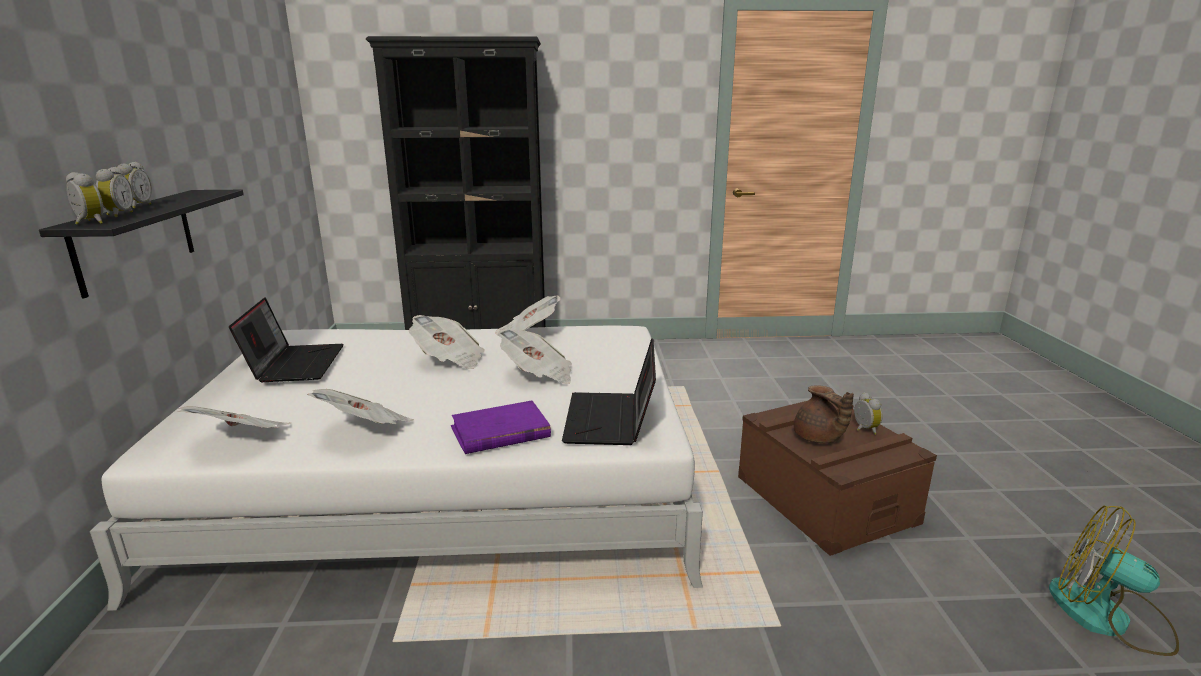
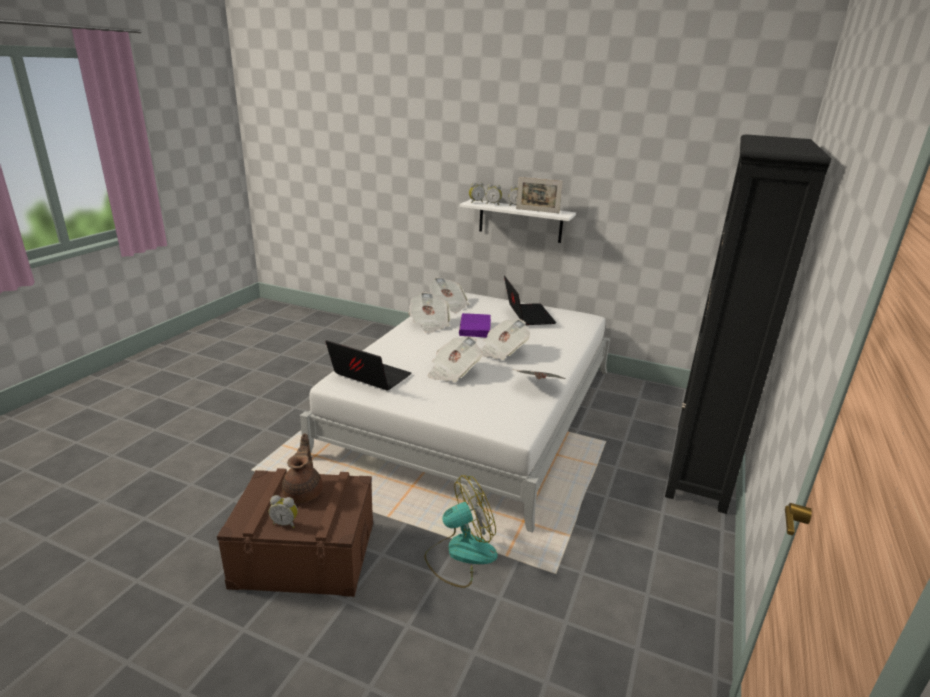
camera: 115 degrees right, 5 degrees up
black shelf [39,190,244,298] -> white shelf [460,199,576,243]
laptop [229,297,344,382] -> laptop turned 120 degrees counterclockwise [504,276,556,325]
purple book [451,401,551,454] -> purple book moved to [459,313,491,338]
brown teapot [794,385,854,443] -> brown teapot turned 90 degrees clockwise [282,434,323,503]
fan [1049,506,1179,656] -> fan moved to [424,475,498,588]
none -> picture frame [516,177,563,213]

